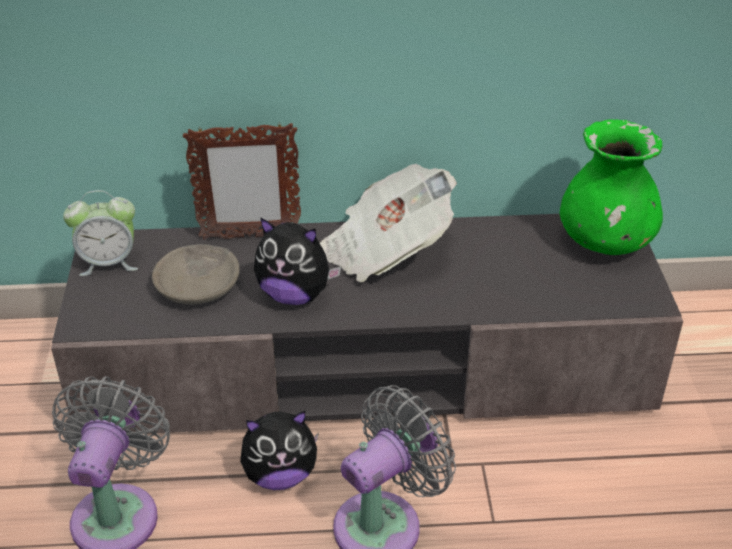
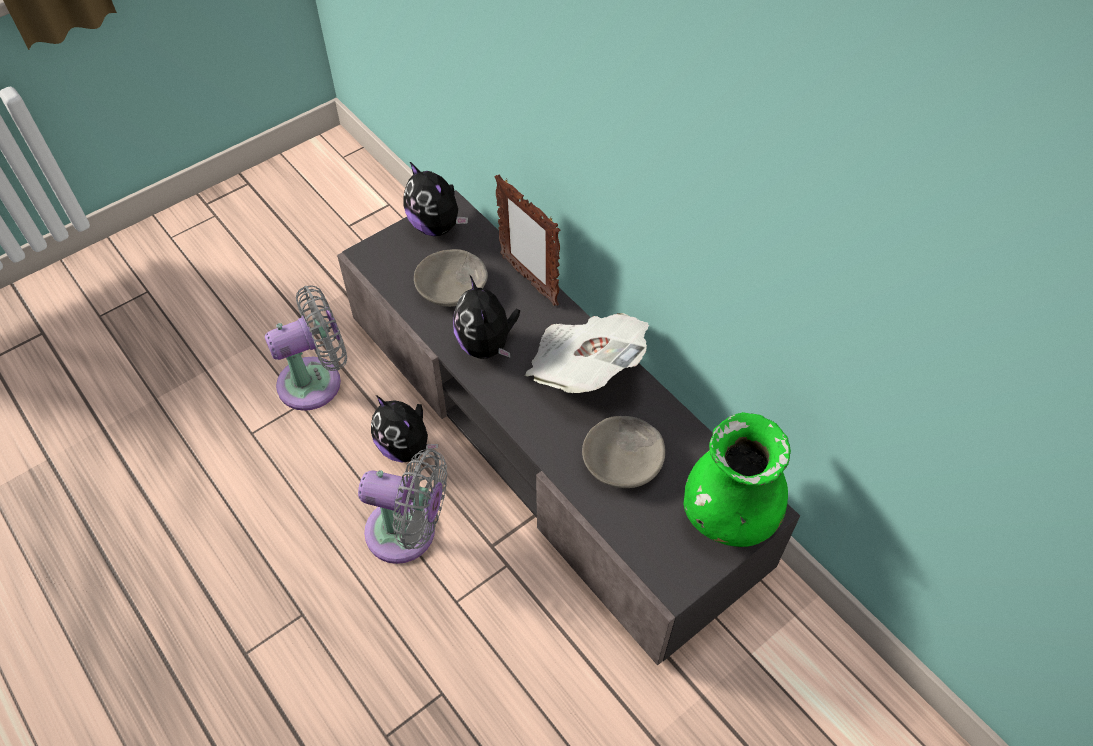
camera: 55 degrees right, 15 degrees up
alarm clock [63,190,138,276] -> plush toy [403,162,468,236]
none -> grey bowl [582,416,665,488]

